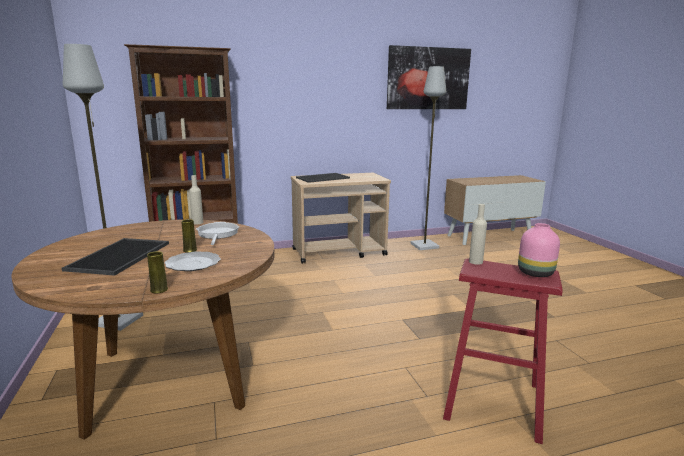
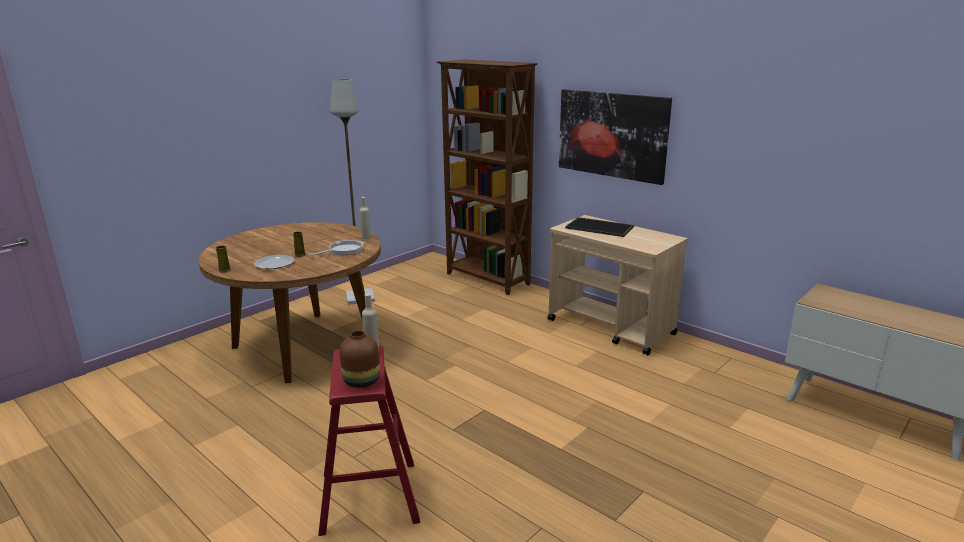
camera: 60 degrees right, 5 degrees up
tray [62,238,169,276] -> none
picture [387,45,471,109] -> picture moved to [559,89,672,185]
grey floor lamp [410,66,446,250] -> none
pink vase [518,223,560,277] -> brown vase [340,330,380,388]

